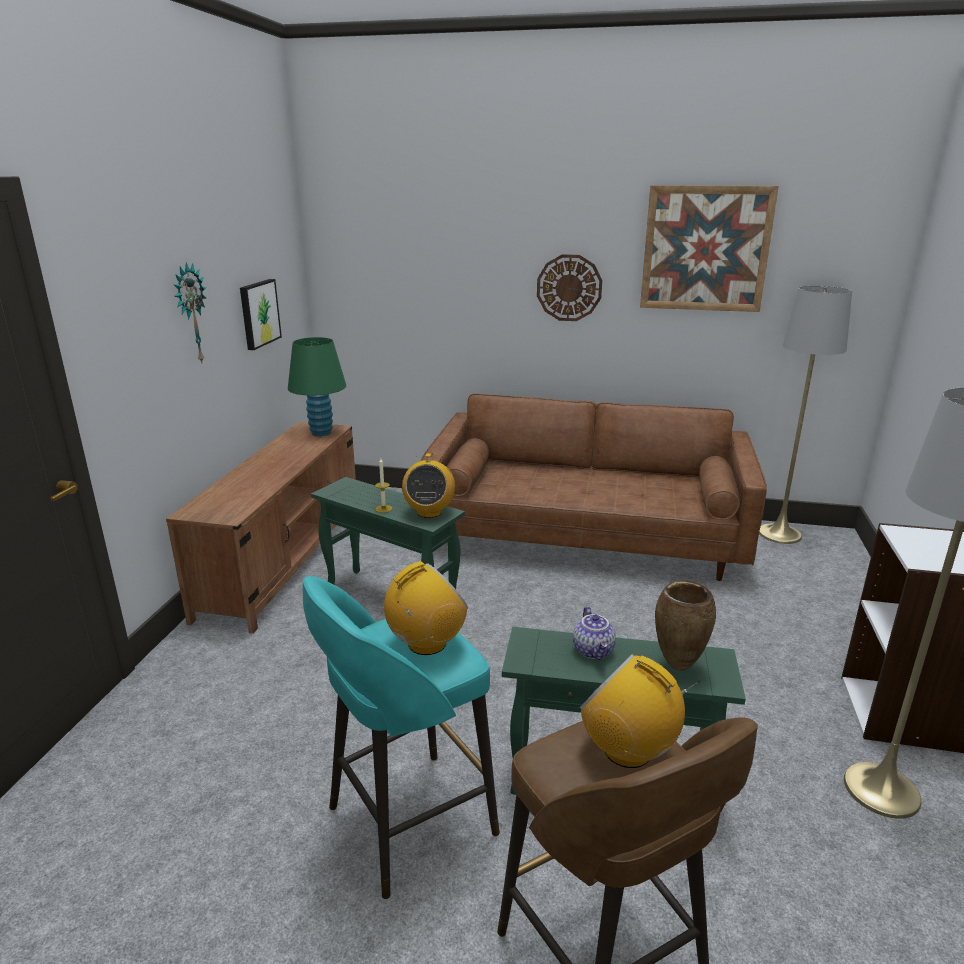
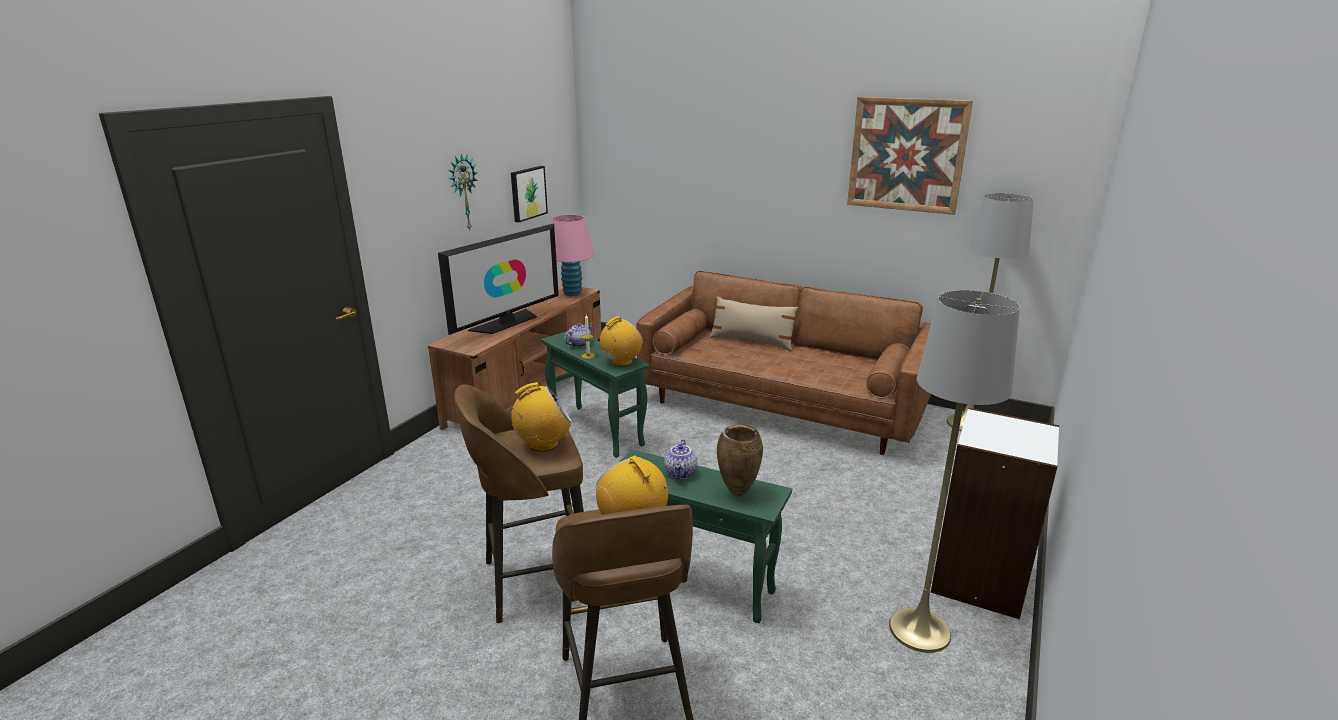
camera: 15 degrees right, 0 degrees up
green table lamp [288,337,346,436] -> pink table lamp [551,215,594,296]
turquoise stool [303,576,500,899] -> brown stool [454,384,584,623]
radio [402,453,455,518] -> radio turned 150 degrees counterclockwise [600,316,643,366]
wall clock [537,254,602,321] -> none
none -> television [438,224,559,335]
none -> teapot [564,323,593,347]
none -> beige pillow [710,296,798,351]

